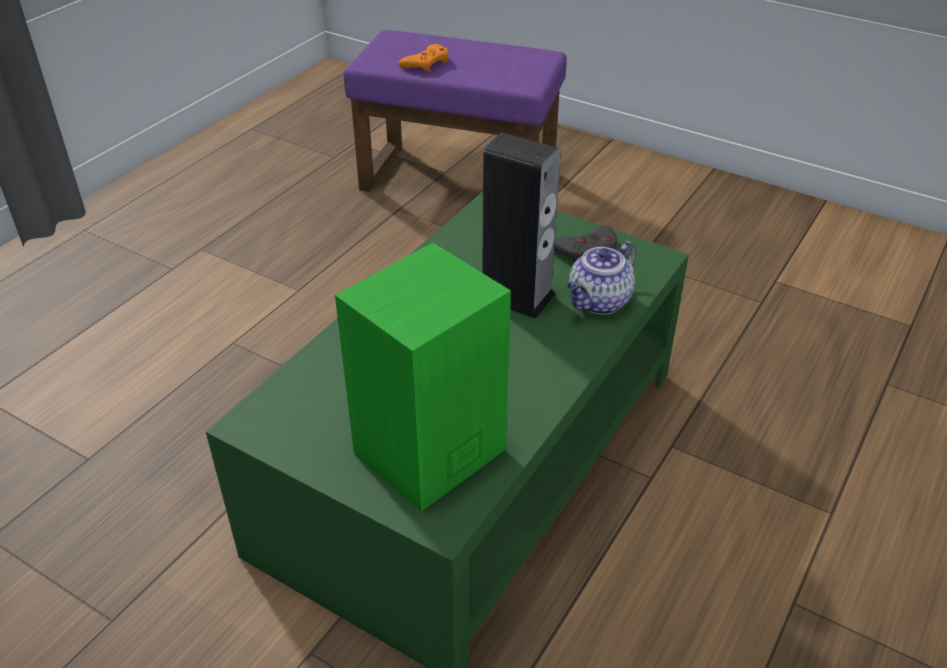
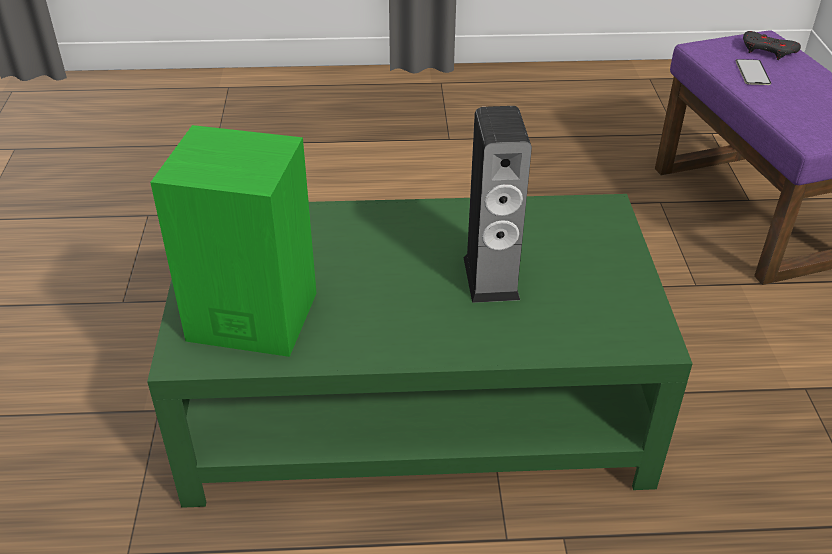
camera: 55 degrees right, 0 degrees up
orange game controller [399,44,449,72] -> phone [736,59,771,85]
grey game controller [554,225,617,261] -> grey game controller moved to [743,31,801,60]
teapot [567,241,636,314] -> none

